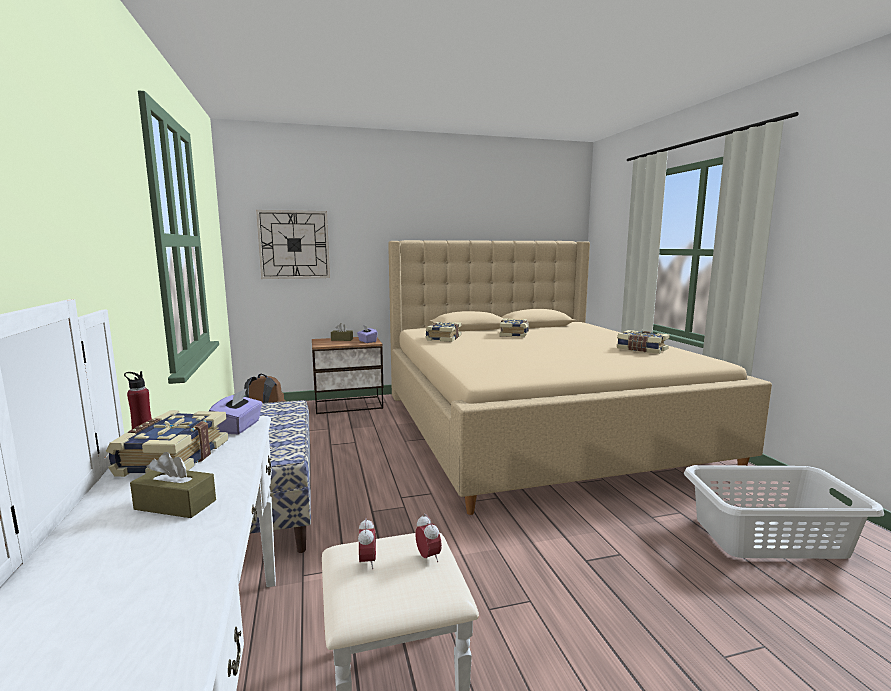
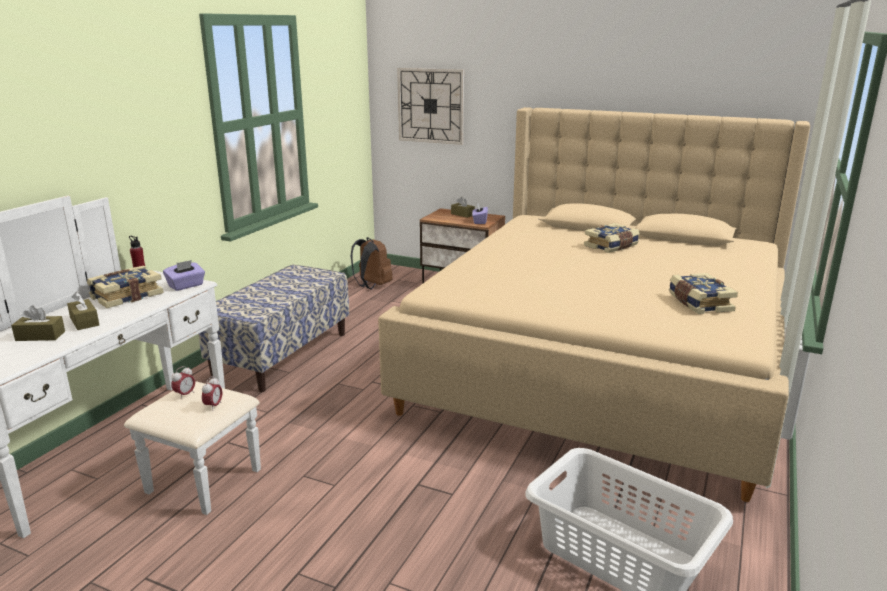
camera: 40 degrees right, 10 degrees up
book [425,322,462,342] -> none
none -> brown tissue box [11,305,65,341]

